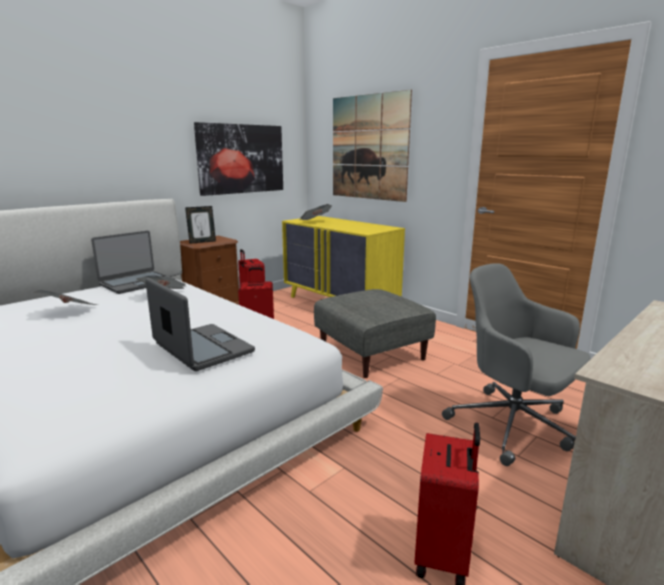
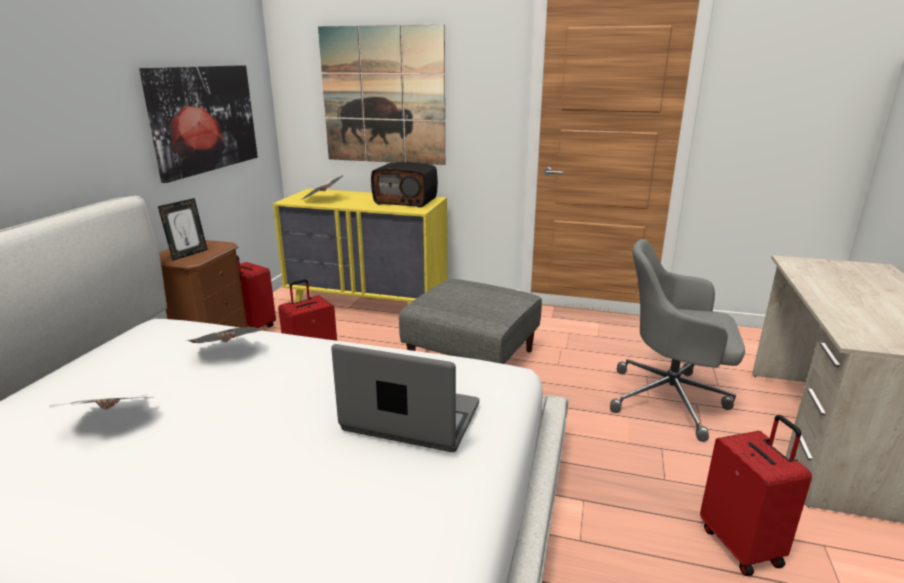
camera: 30 degrees left, 5 degrees up
laptop [91,231,175,294] -> none
none -> radio [371,162,438,208]

